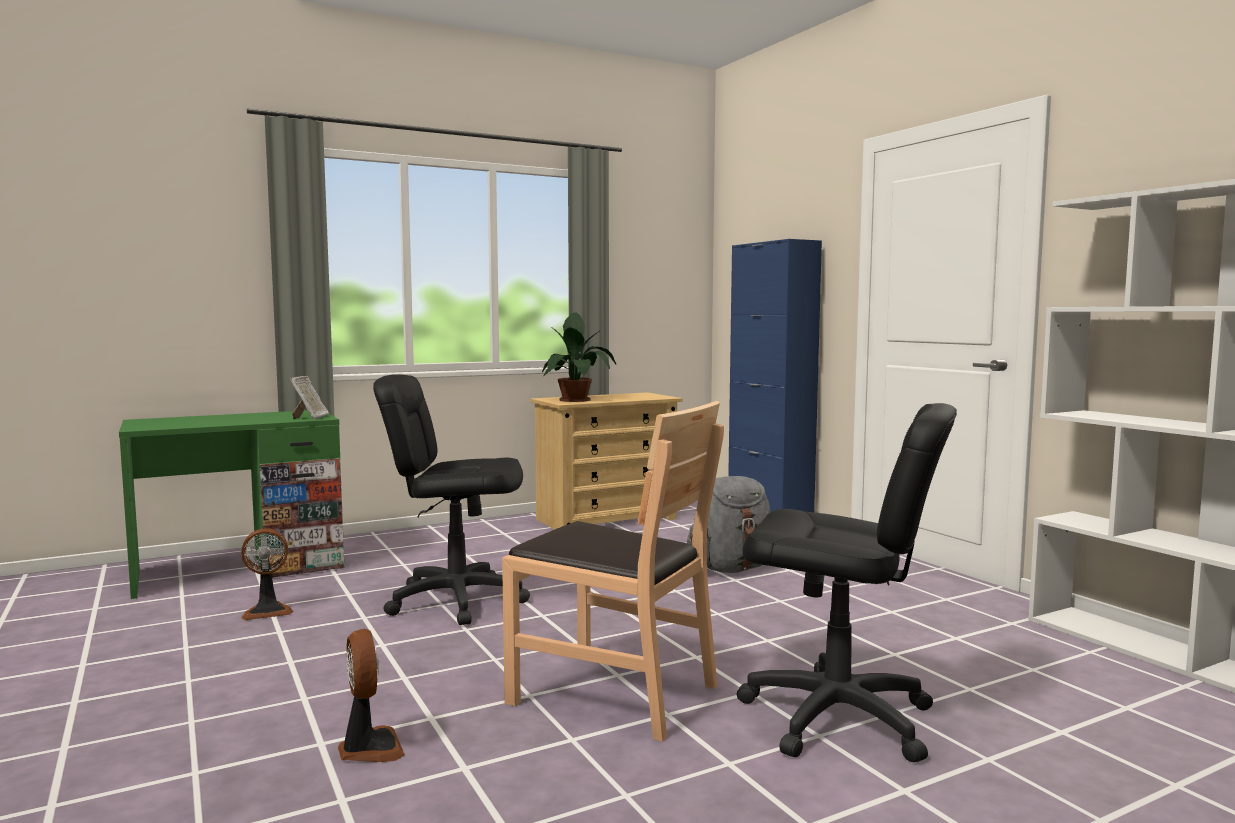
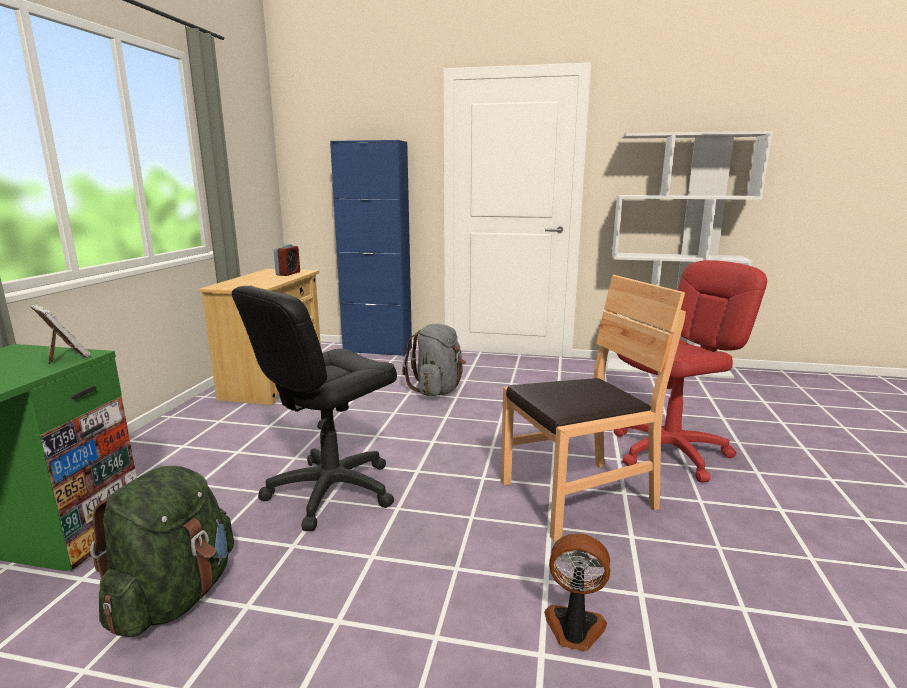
camera: 50 degrees left, 10 degrees up
fan [241,528,294,620] -> green backpack [90,466,234,637]
potted plant [542,312,616,402] -> none
black office chair [737,403,957,762] -> red office chair [614,260,767,482]
none -> alarm clock [274,244,300,276]

